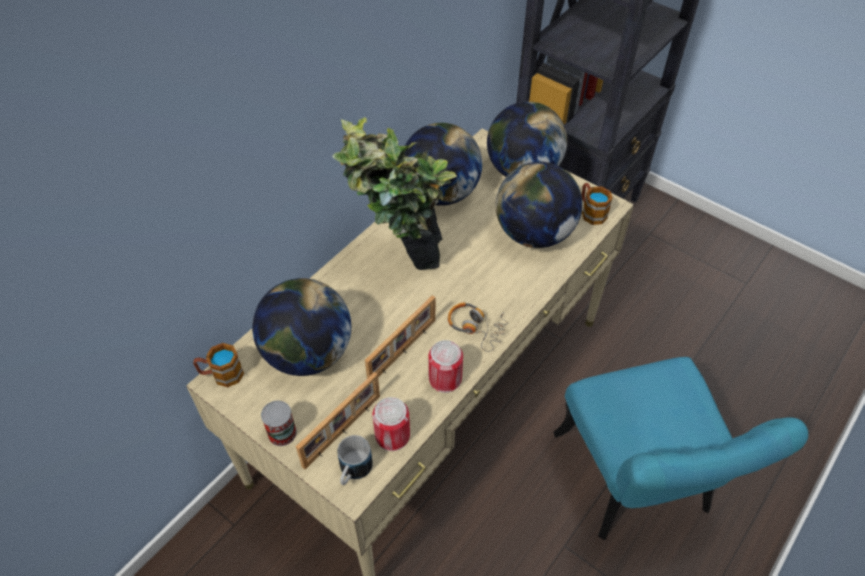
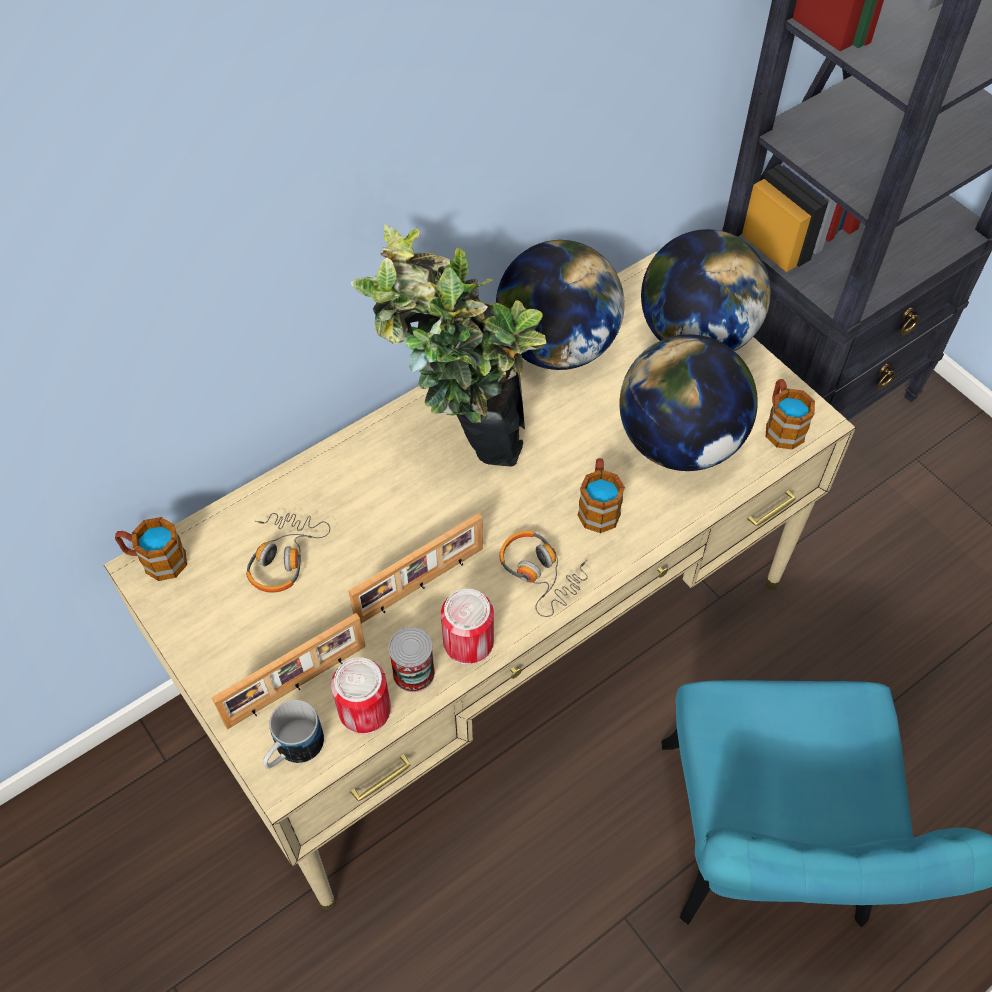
camera: 15 degrees right, 5 degrees up
globe [252,278,351,376] -> headphones [246,513,330,593]
can [261,400,297,446] -> can moved to [388,627,435,692]
none -> mug [578,458,625,533]

